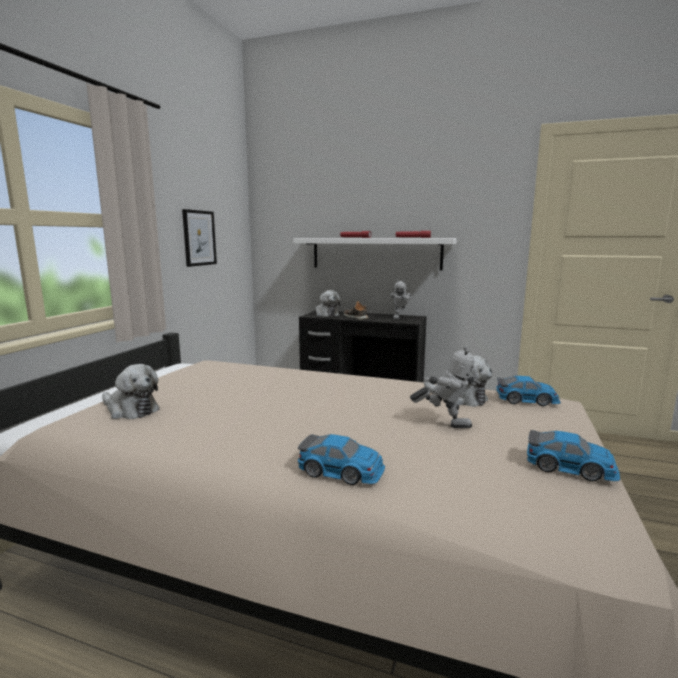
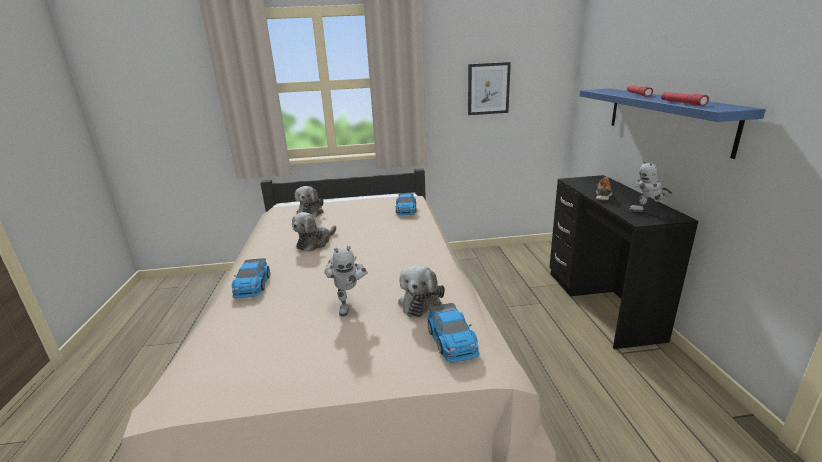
camera: 65 degrees right, 10 degrees up
white shelf [293,238,457,271] -> blue shelf [580,88,766,159]
plush toy [316,290,340,317] -> plush toy moved to [292,212,337,252]
toy car [527,430,620,481] -> toy car moved to [396,193,416,215]

